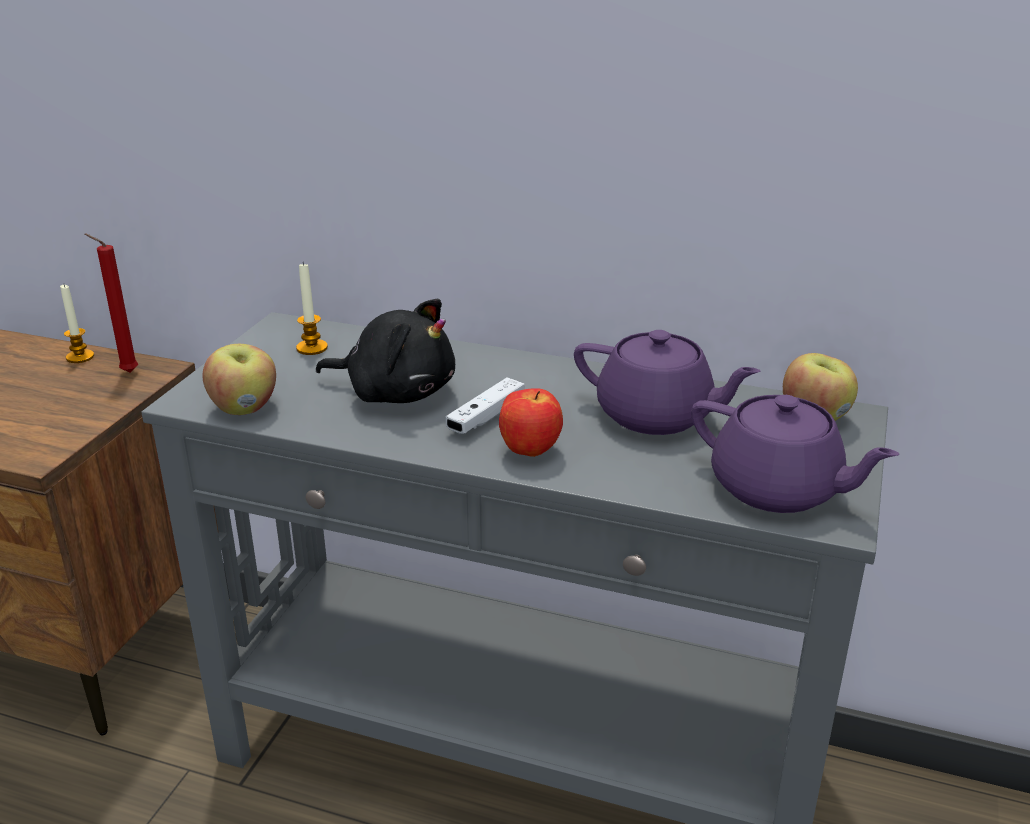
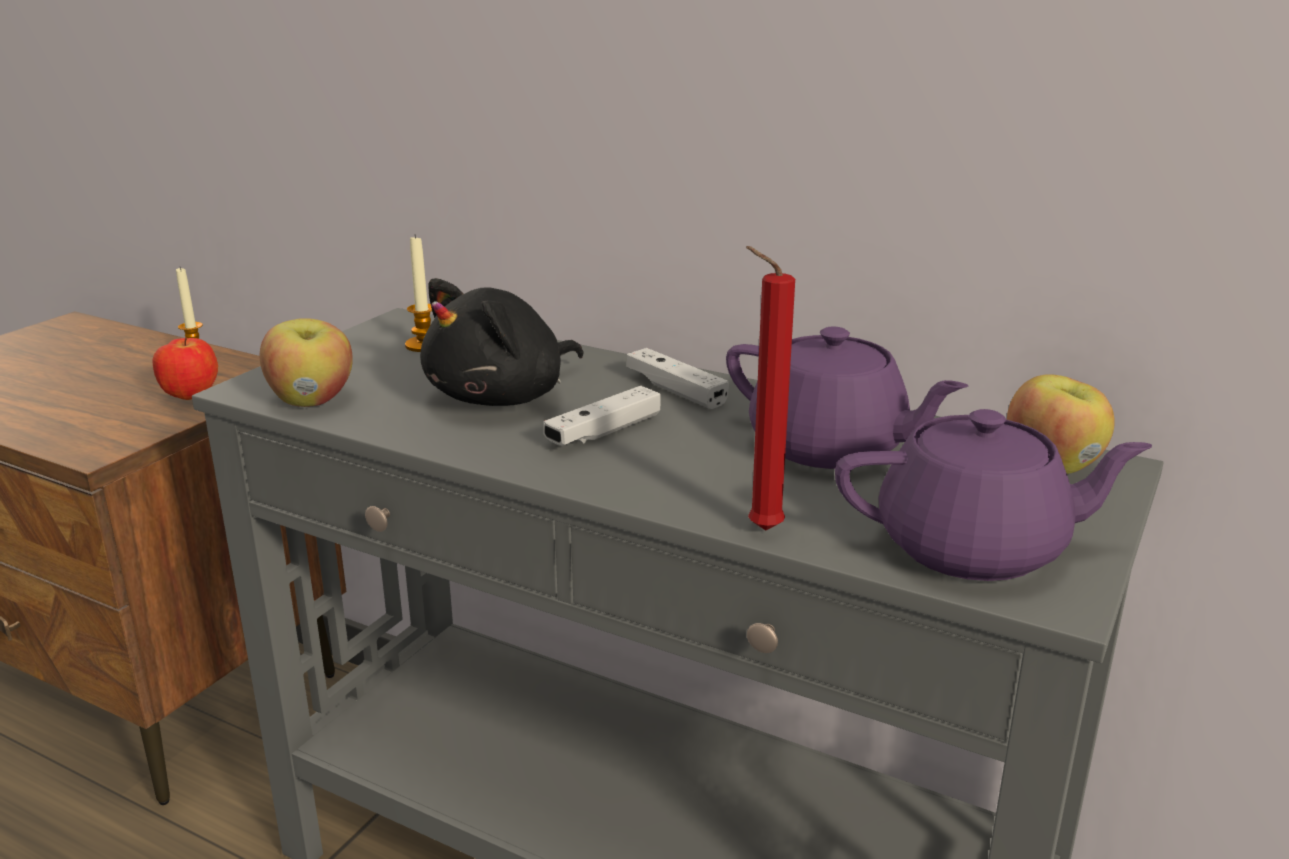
camera: 10 degrees right, 5 degrees down
red candle [84,234,138,372] -> red candle moved to [746,246,795,530]
black plush toy [316,299,455,403] -> black plush toy turned 105 degrees clockwise [420,278,583,406]
apple [499,388,563,457] -> apple moved to [153,338,218,400]
purple teapot [691,395,899,513] -> purple teapot turned 45 degrees counterclockwise [835,409,1152,581]
none -> white game controller [626,348,728,409]

